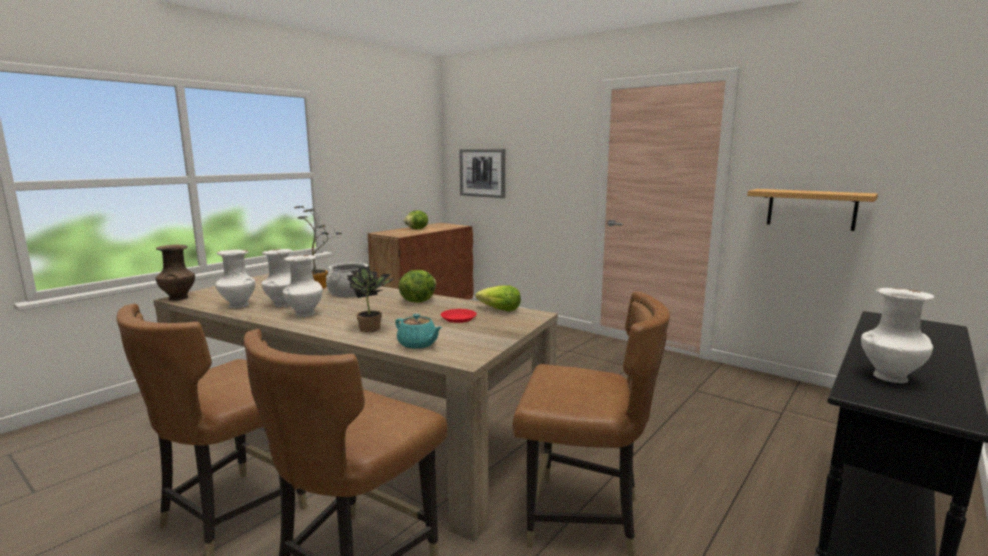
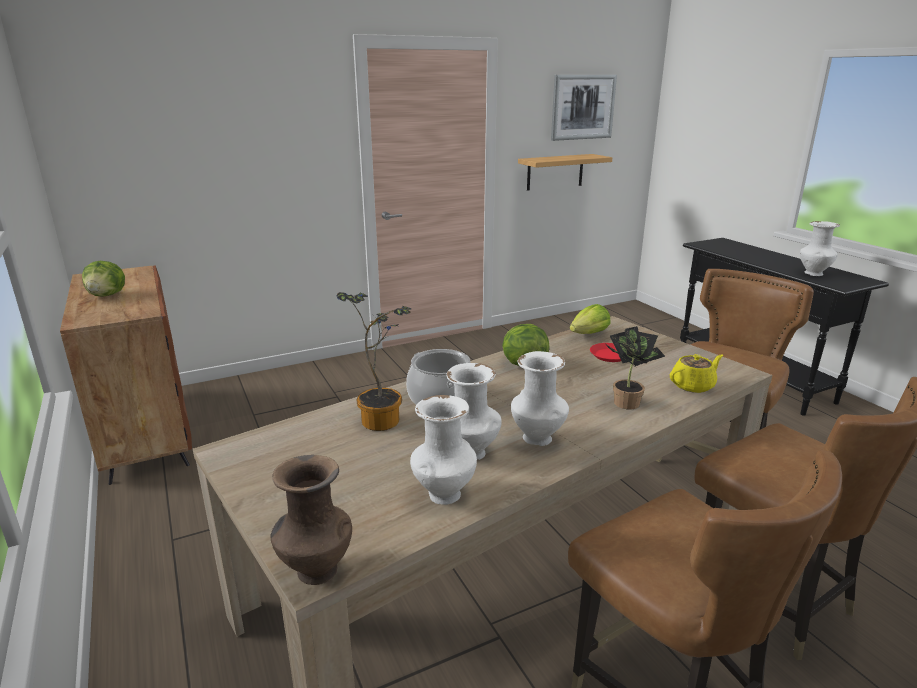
camera: 65 degrees left, 10 degrees up
turquoise teapot [395,314,442,349] -> yellow teapot [670,354,723,393]
picture [459,149,505,198] -> picture moved to [551,75,617,141]

